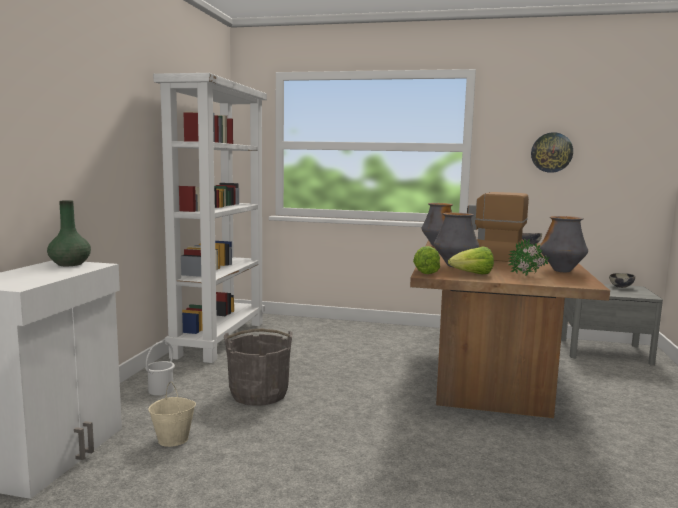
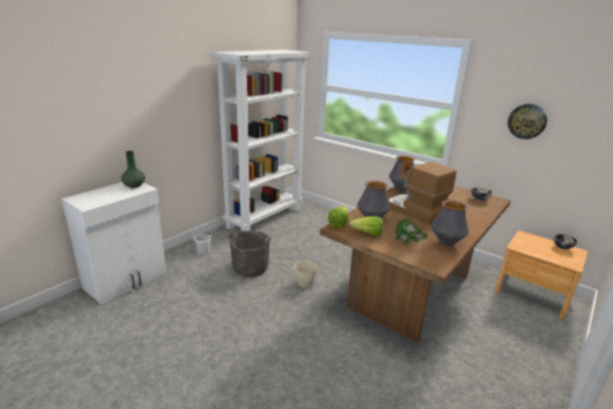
camera: 25 degrees right, 15 degrees up
beige bucket [148,381,196,447] -> beige bucket moved to [293,255,318,288]
grey nightstand [561,284,663,365] -> brown nightstand [494,231,588,319]

